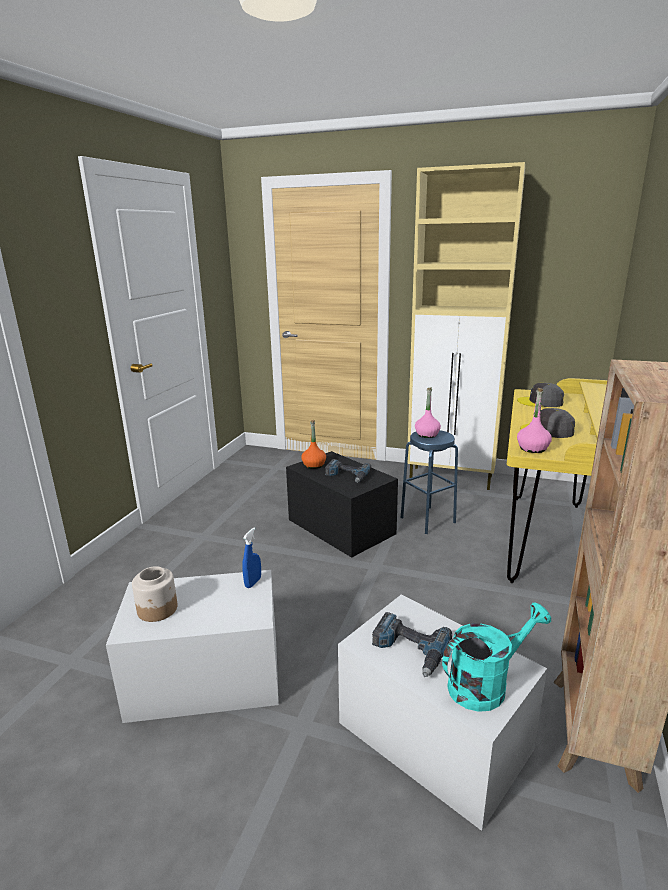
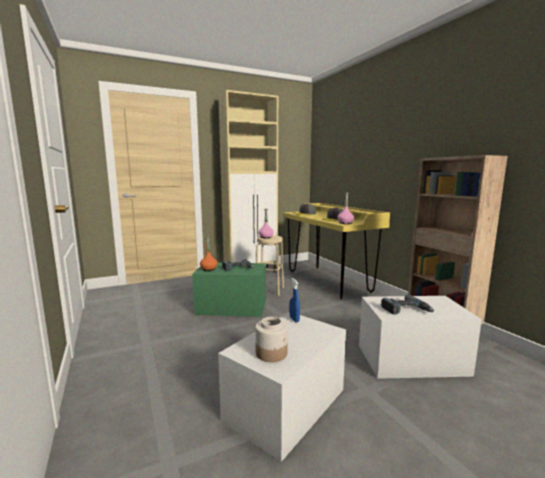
camera: 45 degrees left, 10 degrees down
black storage box [286,451,398,558] -> green storage box [192,262,266,317]
blue stool [401,430,458,534] -> beige stool [256,235,284,296]
turquoise watering can [442,603,551,712] -> none

